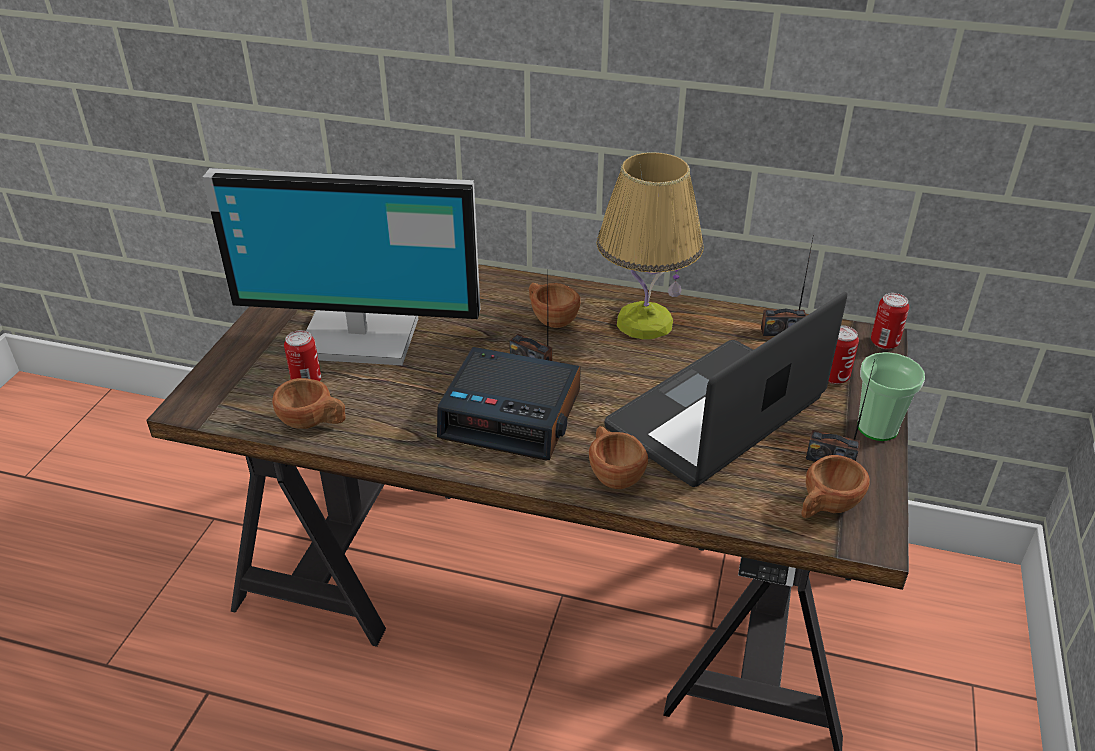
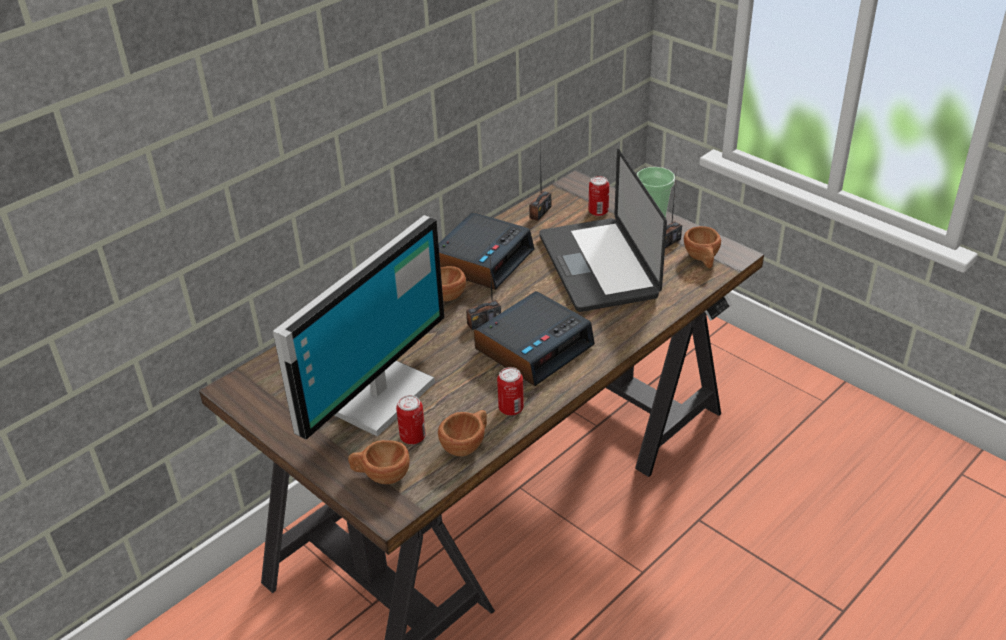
camera: 60 degrees left, 0 degrees up
brown cup [589,426,648,489] -> brown cup moved to [348,440,410,484]
table lamp [597,152,703,340] -> alarm clock [439,212,534,290]
can [871,293,909,349] -> can moved to [497,367,524,416]

